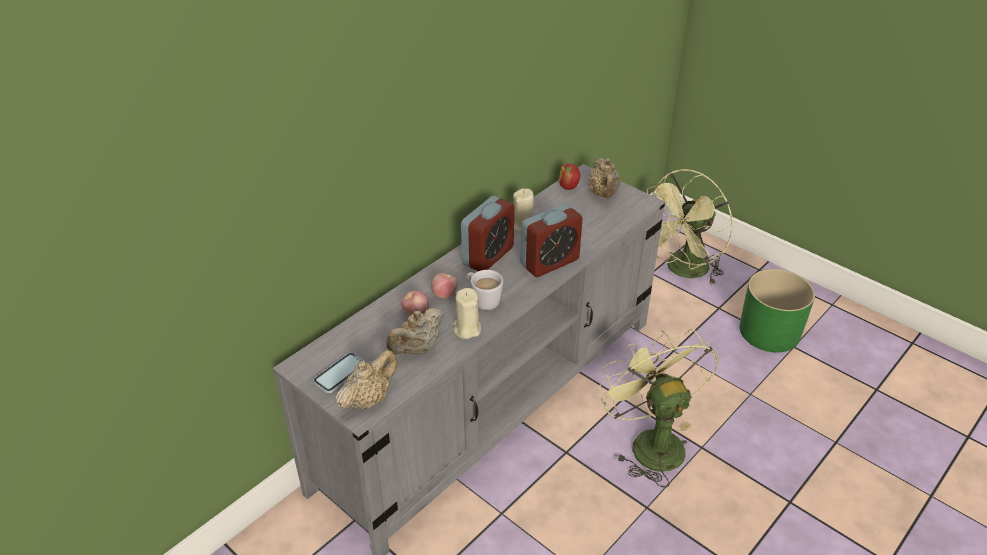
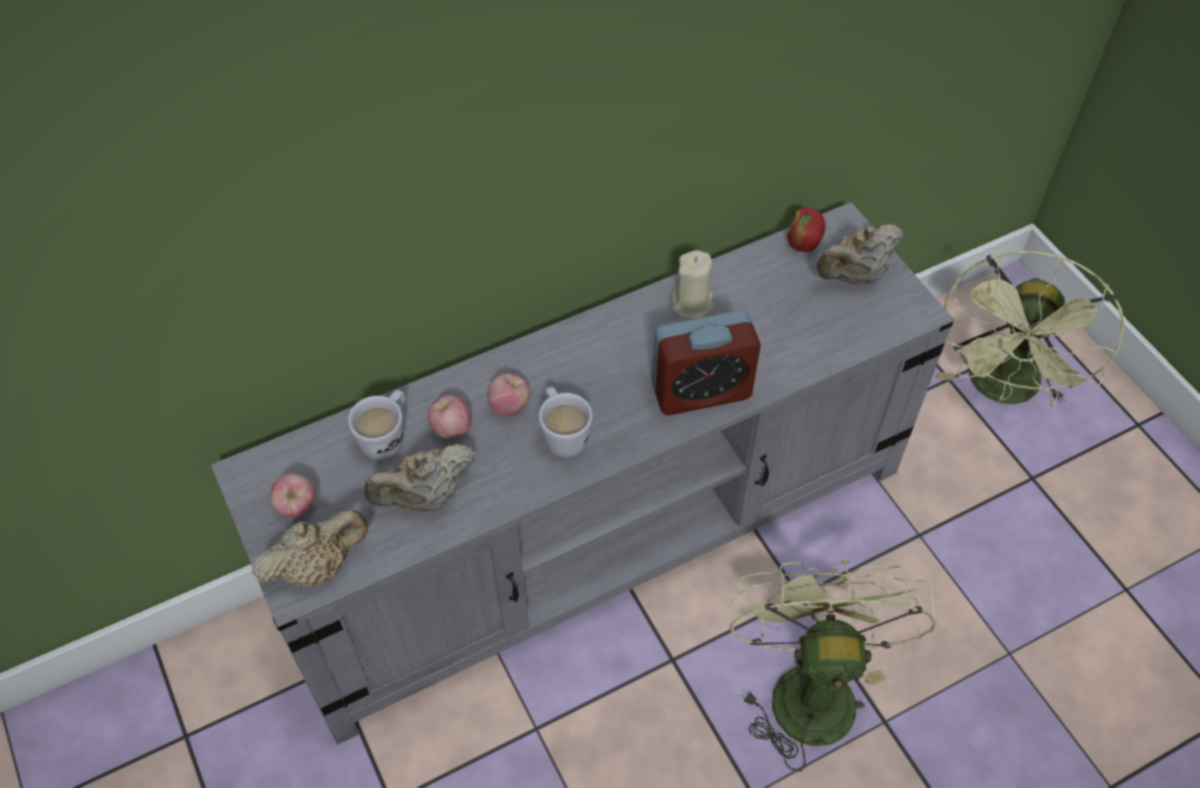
camera: 20 degrees right, 15 degrees up
phone [313,353,366,393] -> apple [270,473,316,518]
beige candle [453,288,481,339] -> none
alarm clock [461,196,514,271] -> none
beige teapot [588,158,621,198] -> beige teapot turned 45 degrees clockwise [817,223,904,285]
green fan [647,169,733,285] -> green fan turned 45 degrees counterclockwise [937,251,1125,407]
green planter [739,269,815,352] -> none
none -> white mug [348,390,405,460]

